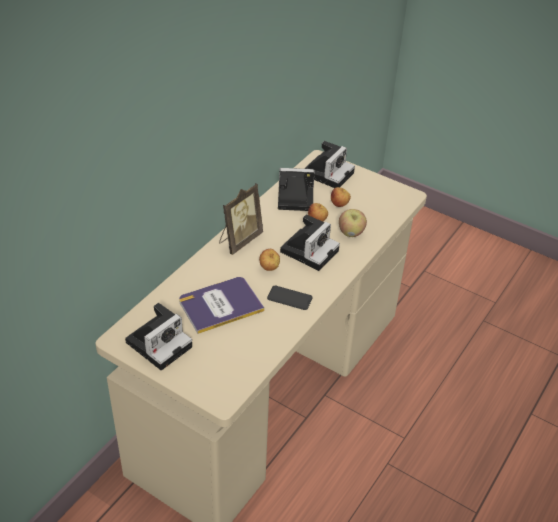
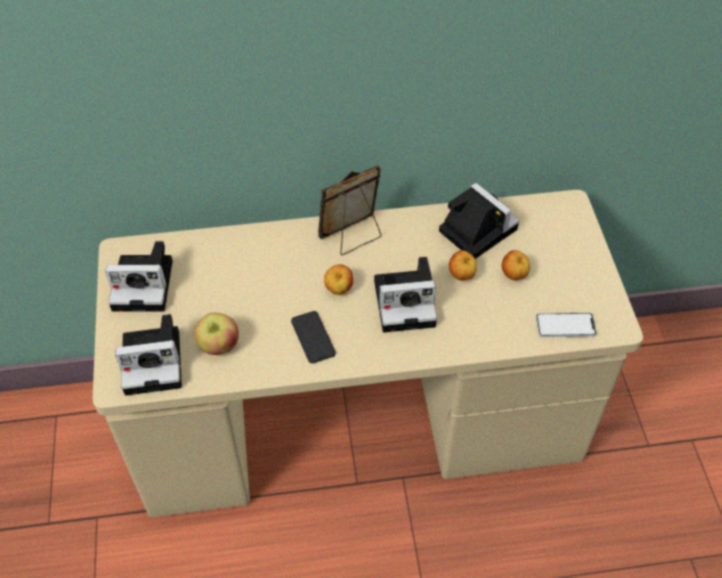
camera: 50 degrees right, 10 degrees up
book [179,277,265,334] -> none
picture frame [219,183,263,255] -> picture frame turned 150 degrees clockwise [318,165,381,255]
camera [304,141,355,188] -> camera moved to [115,314,182,396]
apple [339,209,367,237] -> apple moved to [194,313,239,355]
none -> phone [536,313,597,337]

